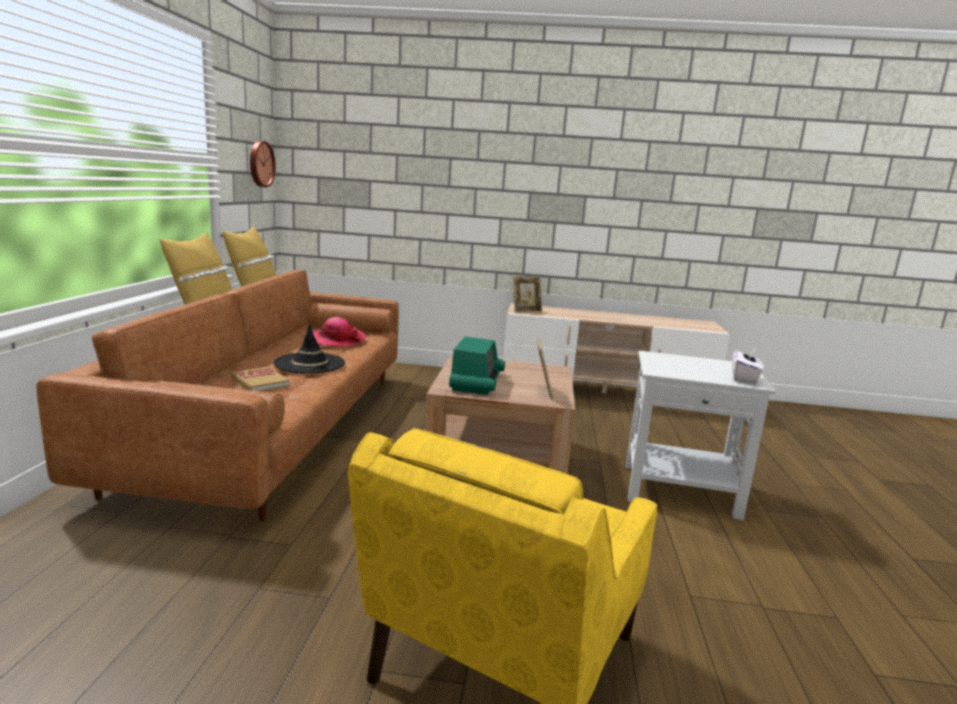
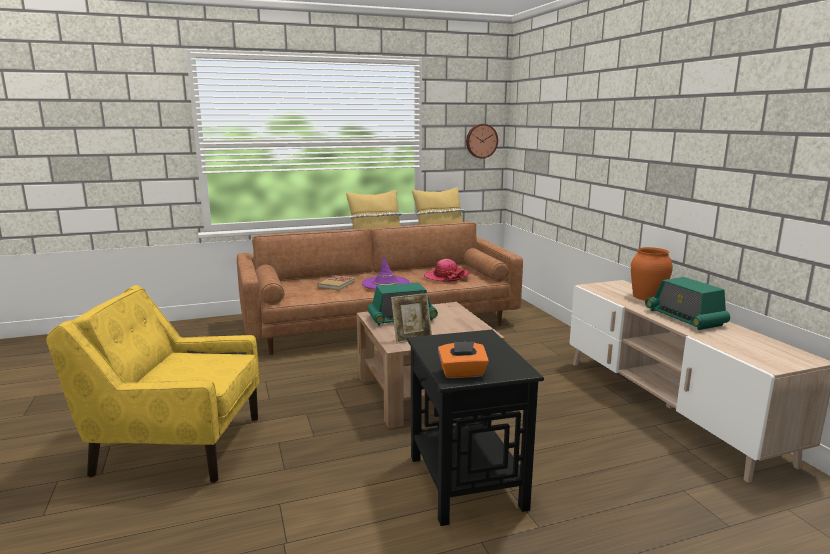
camera: 65 degrees right, 0 degrees up
black hat [274,323,345,374] -> purple hat [362,256,410,290]
picture frame [513,276,542,313] -> none
white side table [626,351,776,520] -> black side table [407,330,544,526]
white tissue box [732,347,764,384] -> orange tissue box [438,342,489,378]
none -> orange vase [631,247,673,300]
none -> radio [645,277,730,330]

